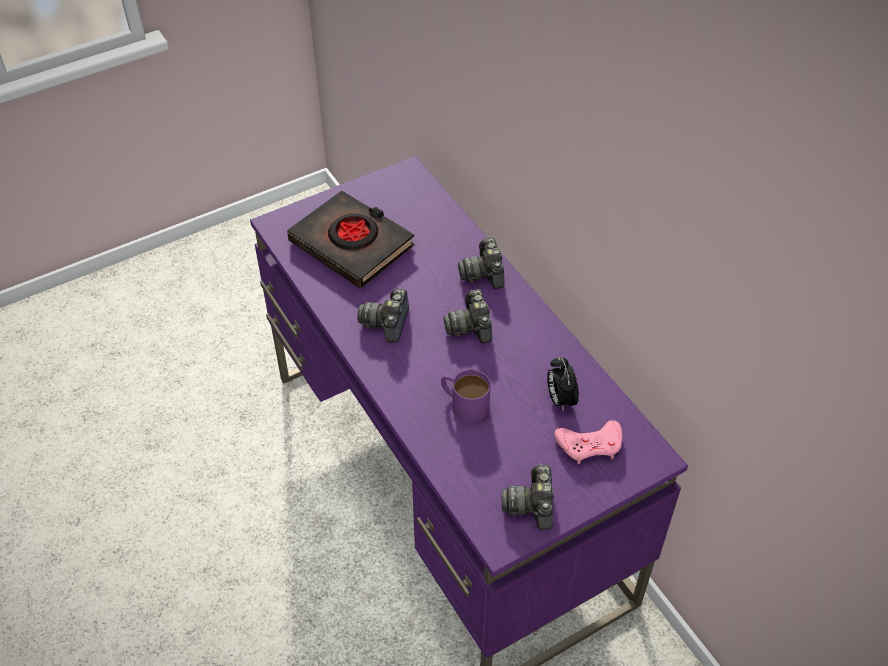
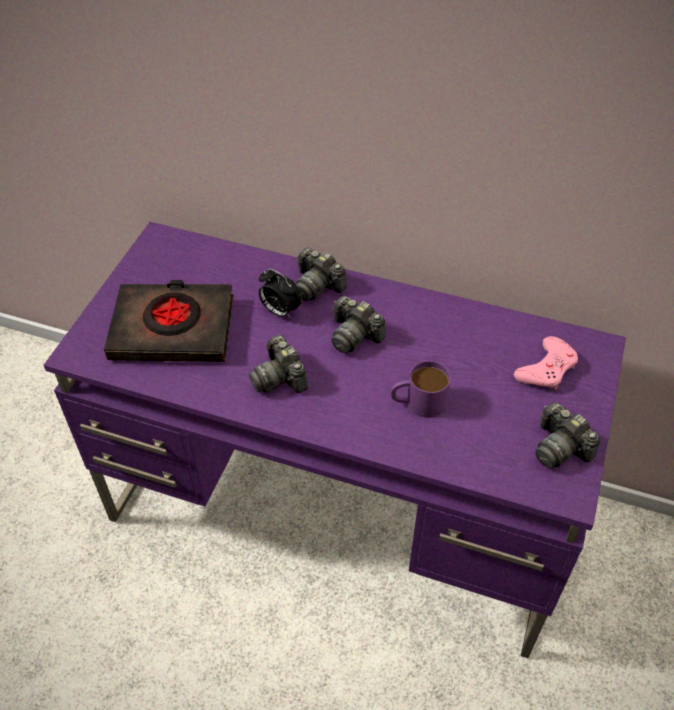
camera: 40 degrees left, 0 degrees up
alarm clock [547,358,579,412] -> alarm clock moved to [259,268,302,319]

